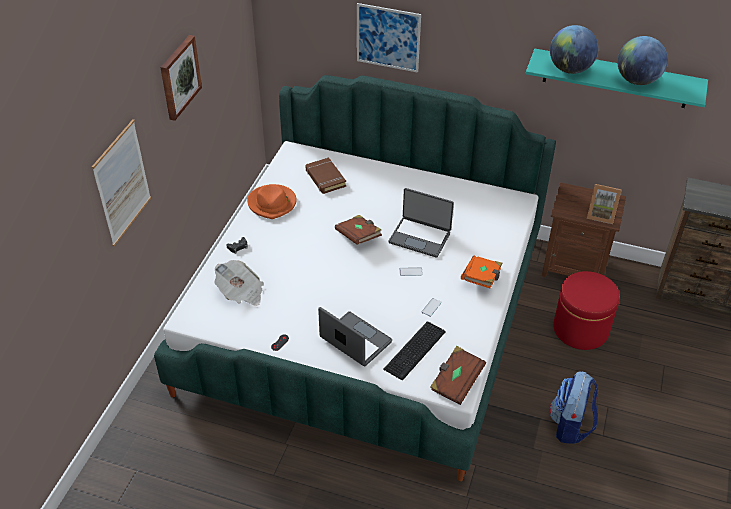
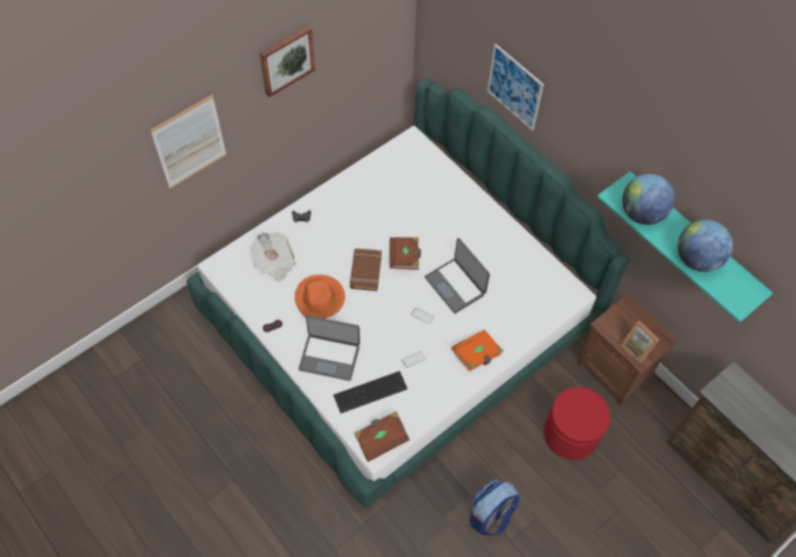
camera: 30 degrees right, 15 degrees up
orange hat [247,184,297,219] -> orange hat moved to [295,275,345,319]
brown book [306,157,346,194] -> brown book moved to [350,248,382,291]
laptop [318,307,392,367] -> laptop turned 120 degrees clockwise [298,315,360,381]

